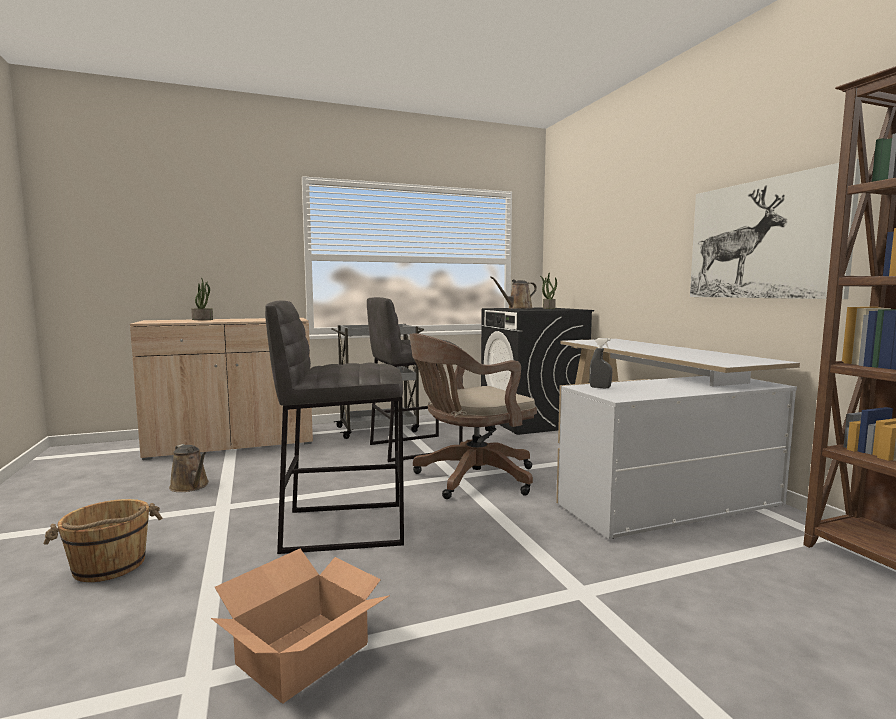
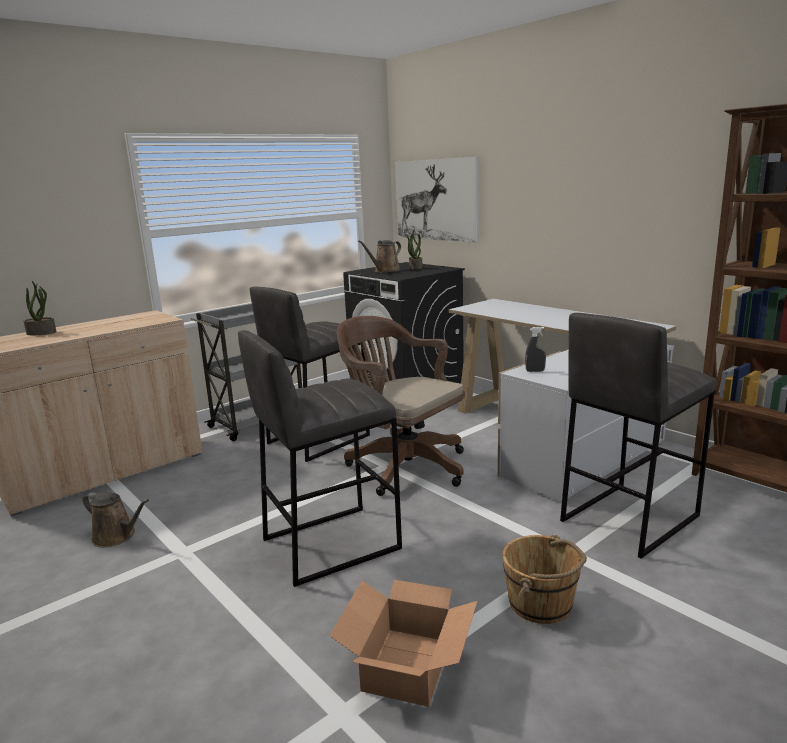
camera: 20 degrees left, 10 degrees up
brown bucket [43,499,162,582] -> brown bucket moved to [502,535,587,624]
brown office chair [410,333,537,499] -> brown office chair turned 90 degrees clockwise [337,316,465,496]
picture [690,159,860,299] -> picture moved to [395,157,480,243]
none -> grey stool [560,313,716,559]

